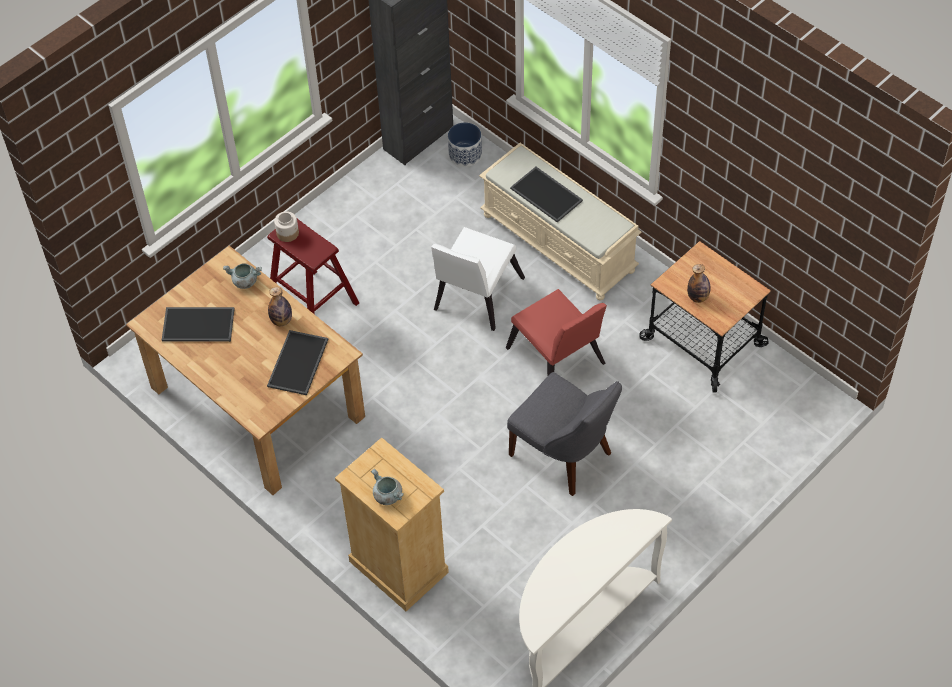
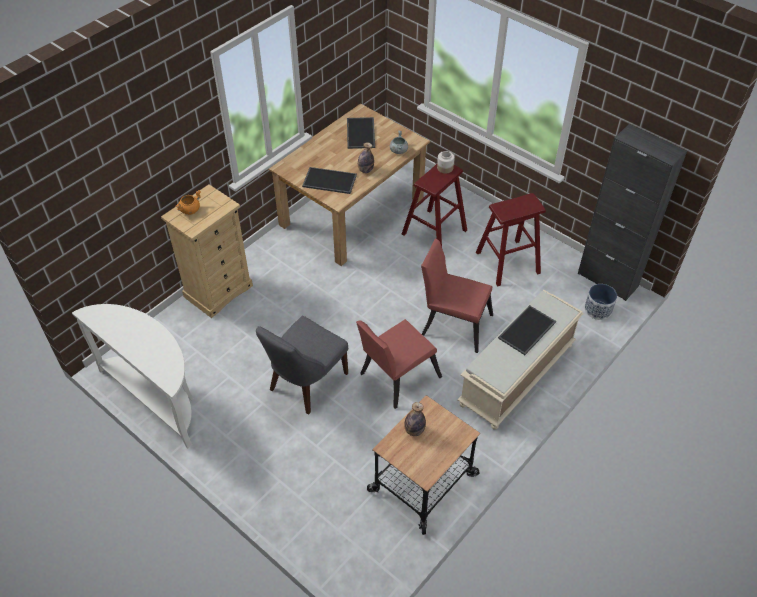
camera: 85 degrees right, 5 degrees down
grey cooking pot [371,469,404,505] -> orange cooking pot [176,190,201,215]
white chair [431,227,525,331] -> red chair [421,239,493,353]
none -> red stool [476,193,546,287]

